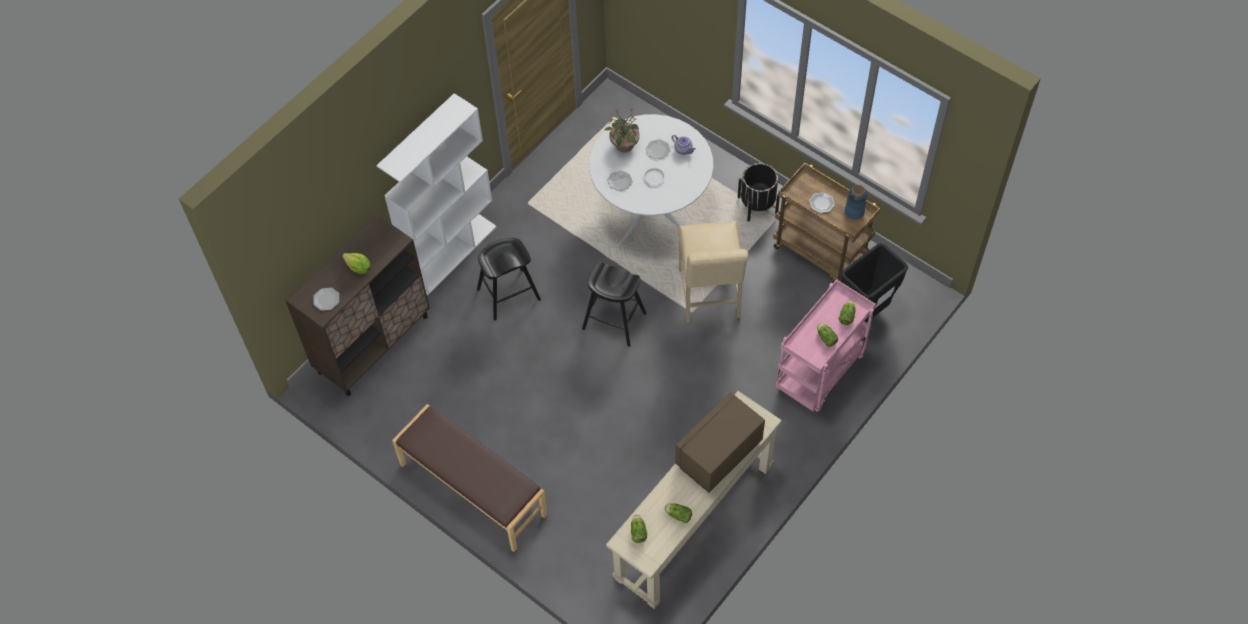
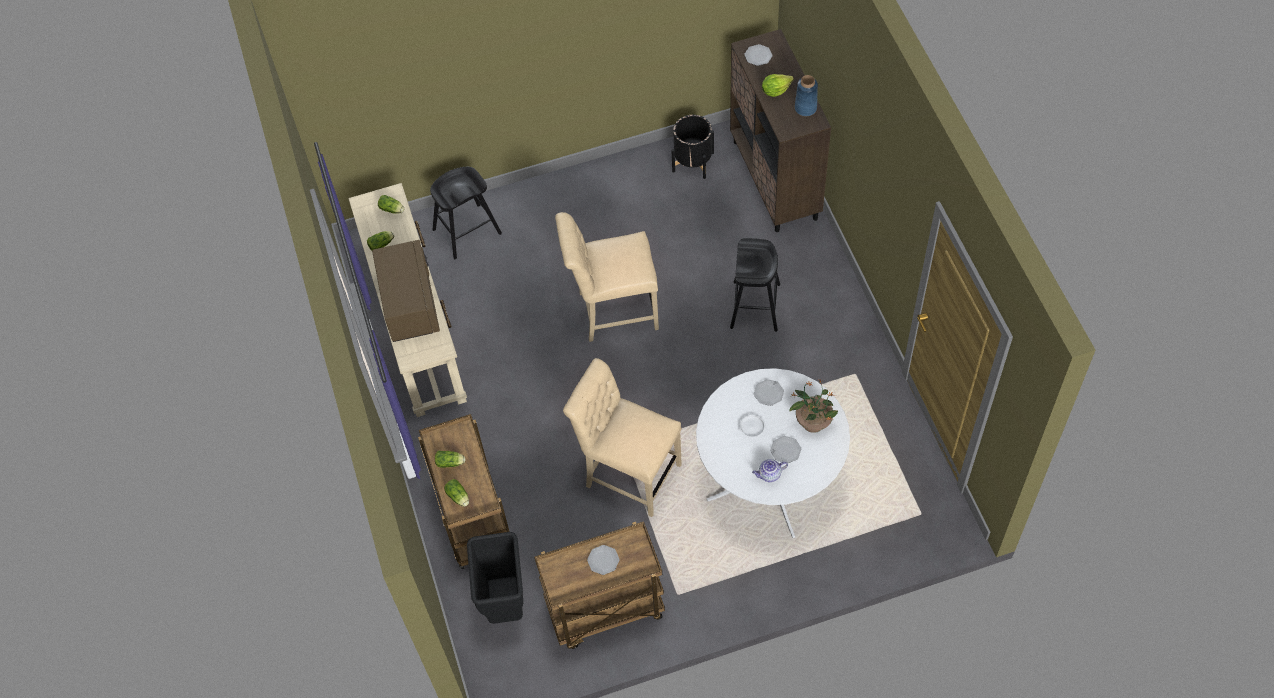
camera: 125 degrees right, 0 degrees up
white bookcase [377,93,497,295] -> none
brown bench [392,404,548,552] -> none
black stool [582,262,646,347] -> black stool moved to [430,167,502,259]
black planter [738,163,780,221] -> black planter moved to [671,115,714,179]
pink cart [775,279,876,412] -> brown cart [418,414,510,569]
blue vase [845,185,867,220] -> blue vase moved to [795,75,818,116]
none -> beige chair [555,212,659,342]

